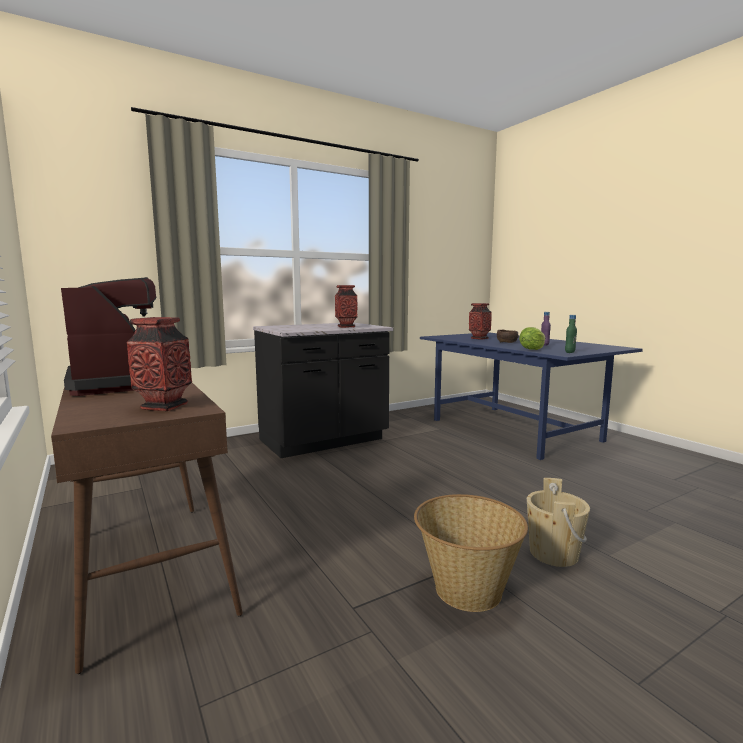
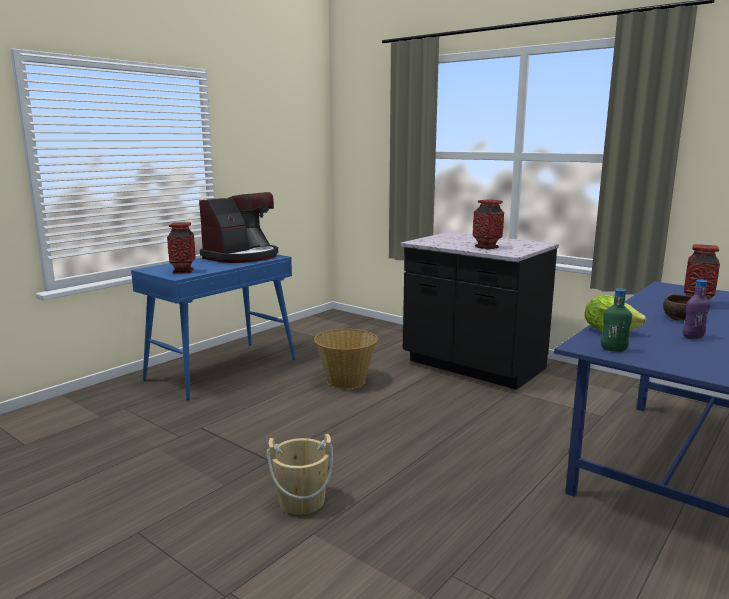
camera: 70 degrees right, 5 degrees up
brown console table [51,383,243,674] -> blue console table [131,255,296,400]
basket [414,494,528,612] -> basket moved to [314,329,378,389]

